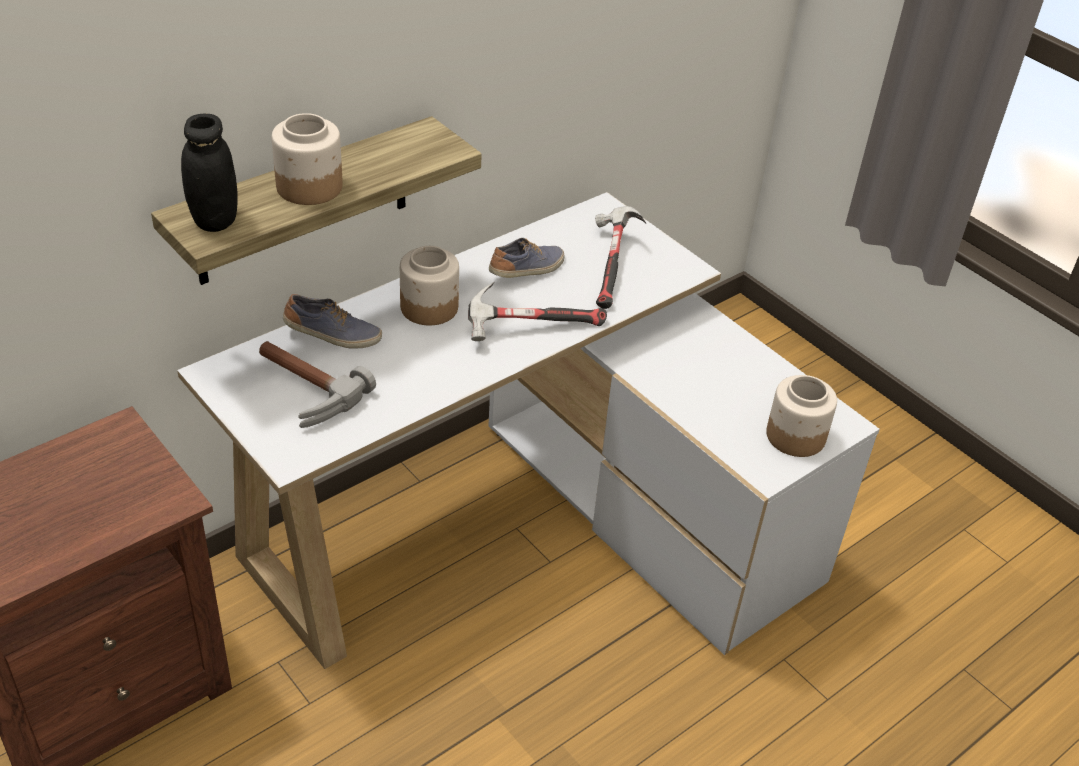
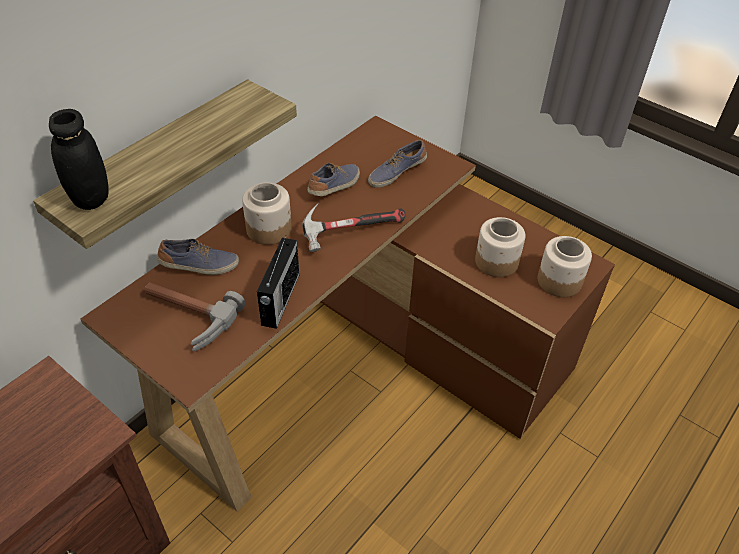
camera: 10 degrees left, 5 degrees up
white desk [177,192,880,669] -> brown desk [81,115,615,512]
jar [272,113,343,205] -> jar moved to [475,217,526,277]
hammer [595,206,646,309] -> shoe [368,140,427,188]
none -> radio [257,236,299,329]

